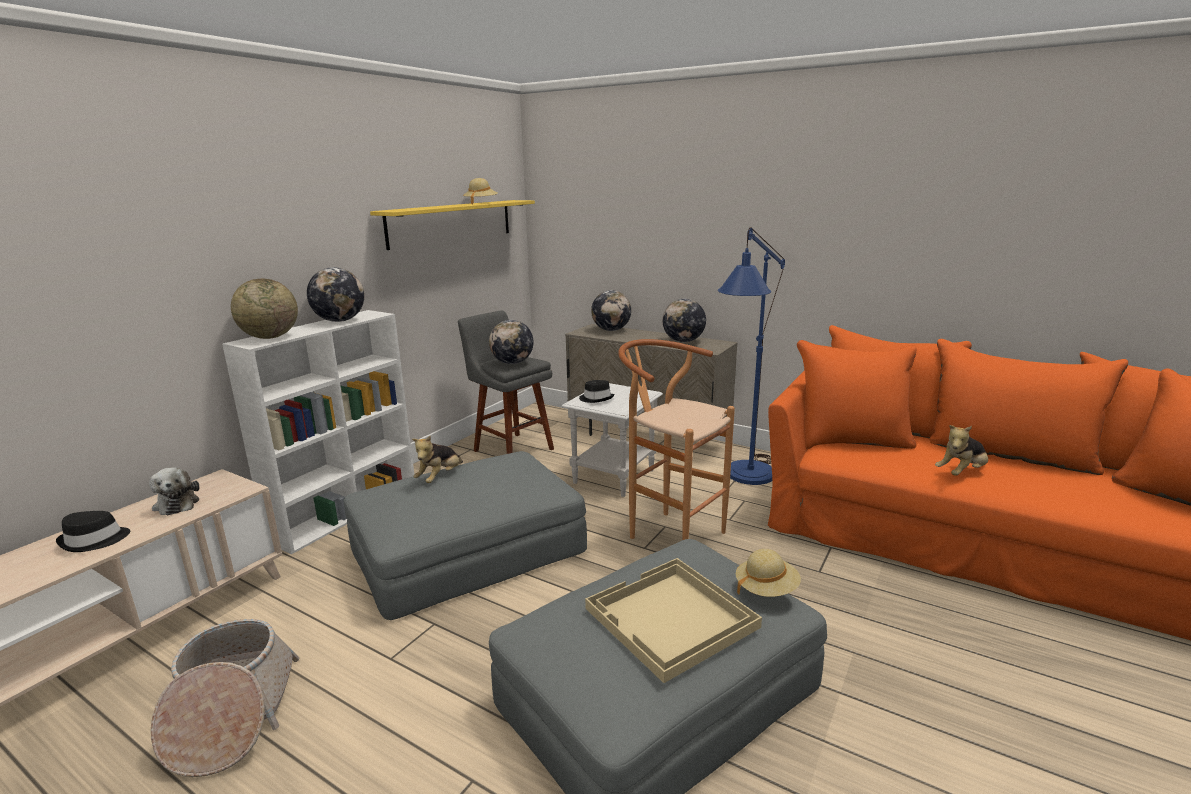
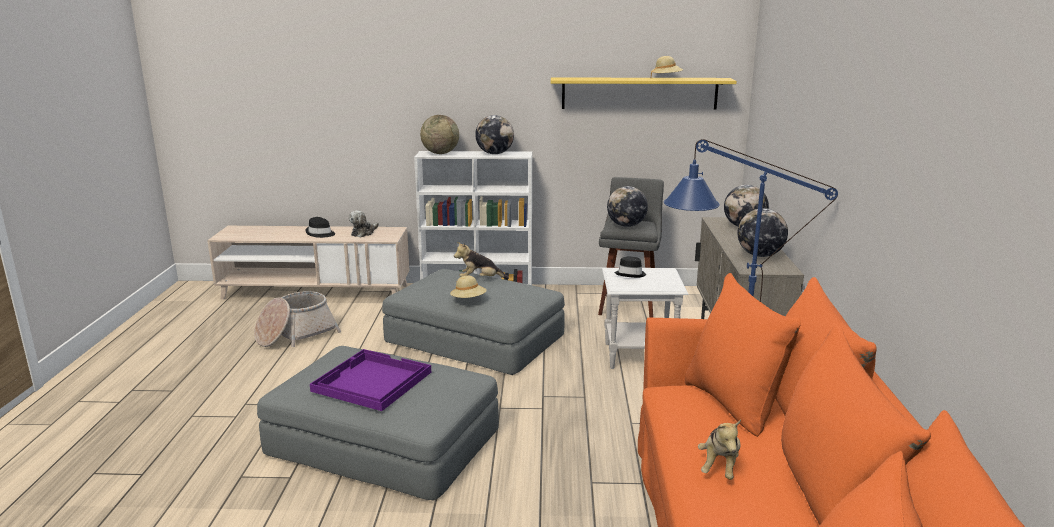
camera: 60 degrees right, 0 degrees up
beige tray [585,558,762,683] -> purple tray [310,349,431,411]
brown stool [618,339,735,540] -> none
beige hat [736,549,801,597] -> beige hat moved to [450,276,487,298]
plush toy [935,425,988,476] -> plush toy turned 105 degrees counterclockwise [698,420,741,480]

